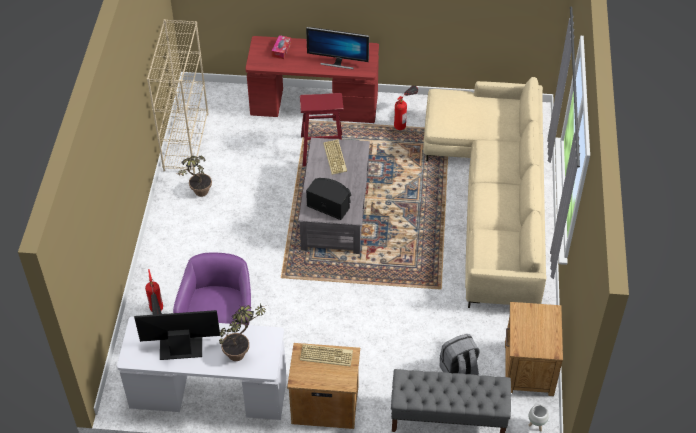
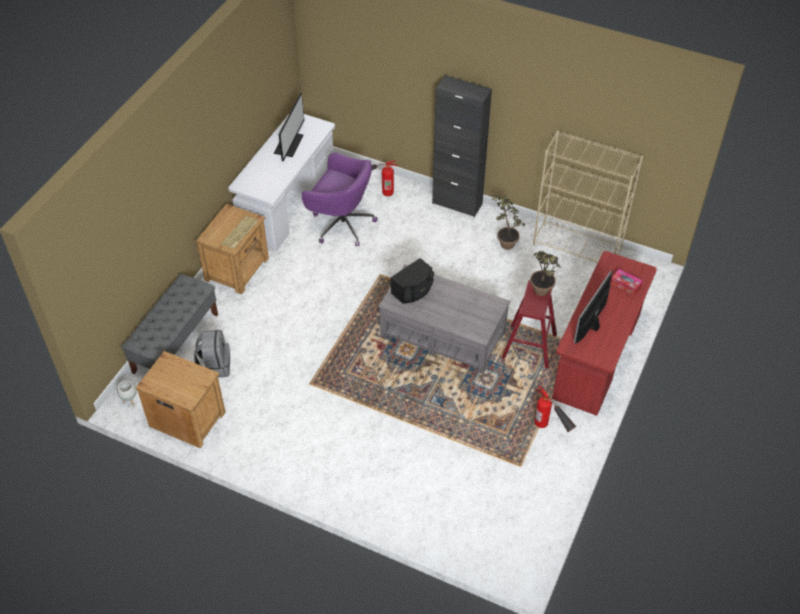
camera: 110 degrees right, 0 degrees up
potted plant [219,303,266,361] -> potted plant moved to [530,251,561,296]
keyboard [323,140,347,175] -> none
beige sofa [423,77,547,308] -> none
none -> black cabinet [432,75,492,217]

